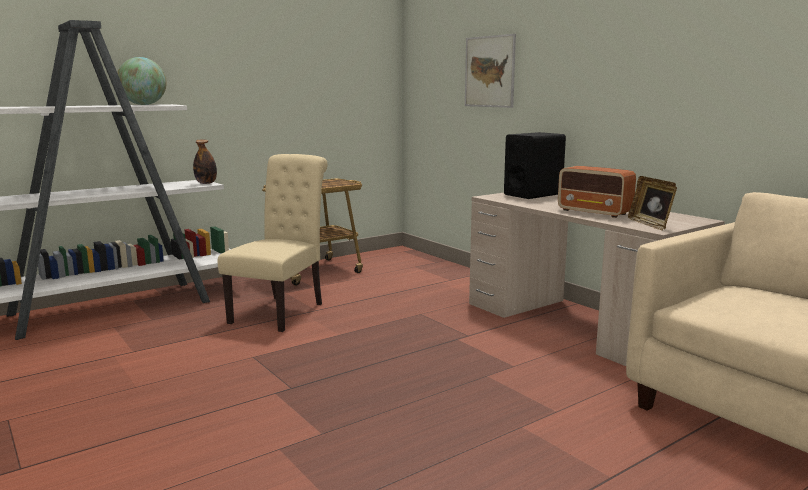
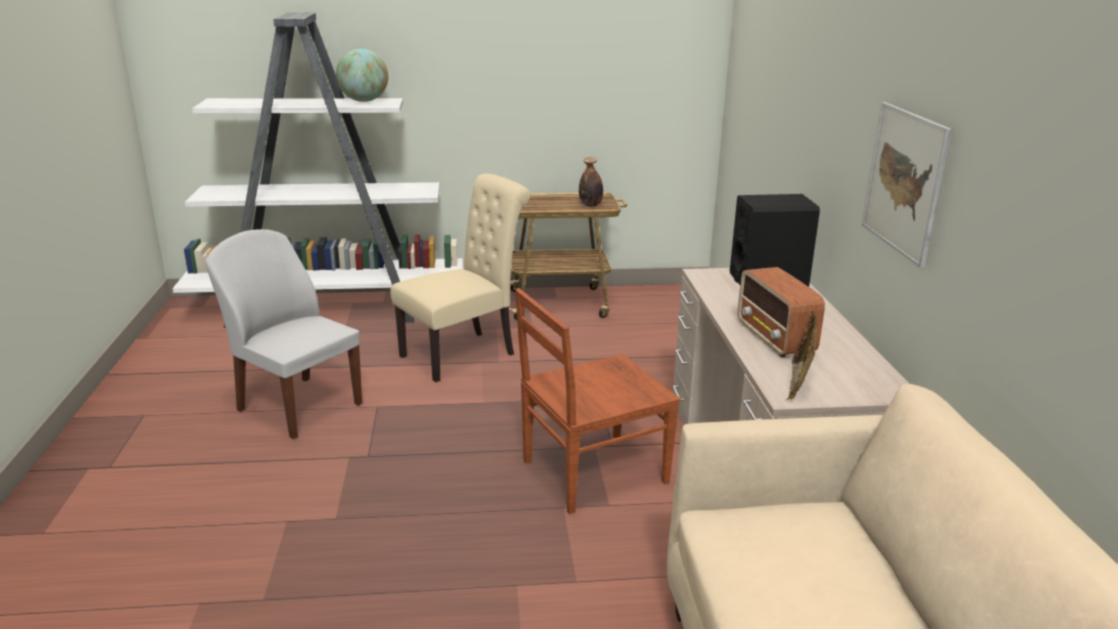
camera: 30 degrees right, 10 degrees up
bottle [193,139,217,184] -> bottle moved to [579,157,603,207]
picture [465,34,516,108] -> picture moved to [862,102,952,268]
none -> white chair [205,229,362,439]
none -> brown chair [515,288,681,514]

